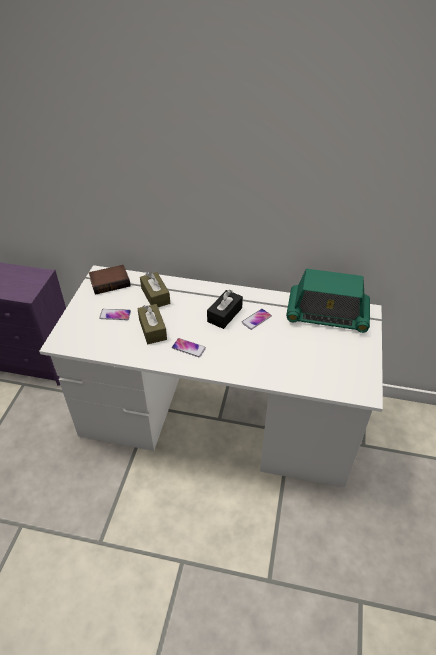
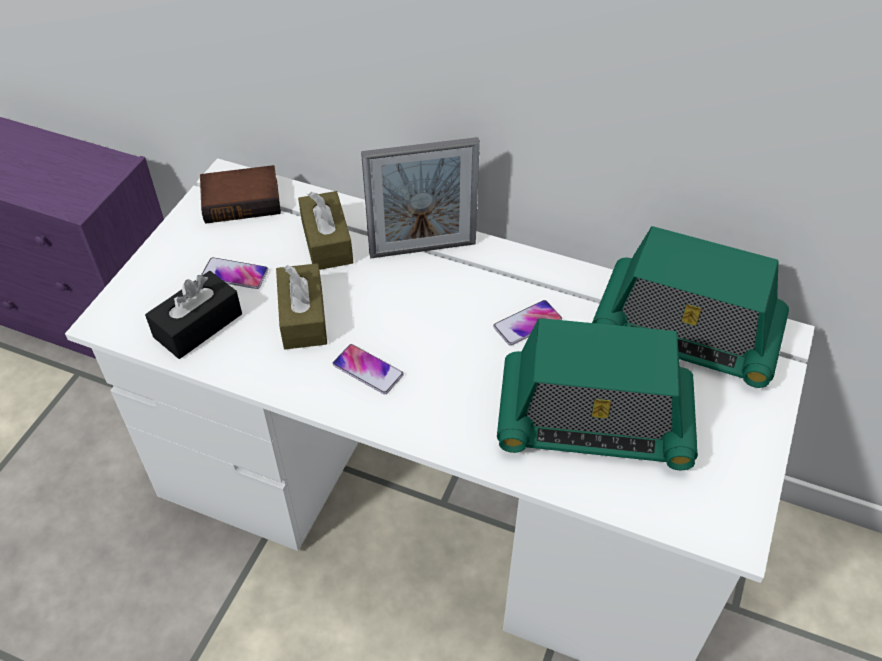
camera: 10 degrees right, 5 degrees up
black tissue box [207,290,243,329] -> black tissue box moved to [145,271,242,359]
none -> picture frame [361,137,480,259]
none -> radio [497,318,698,470]

